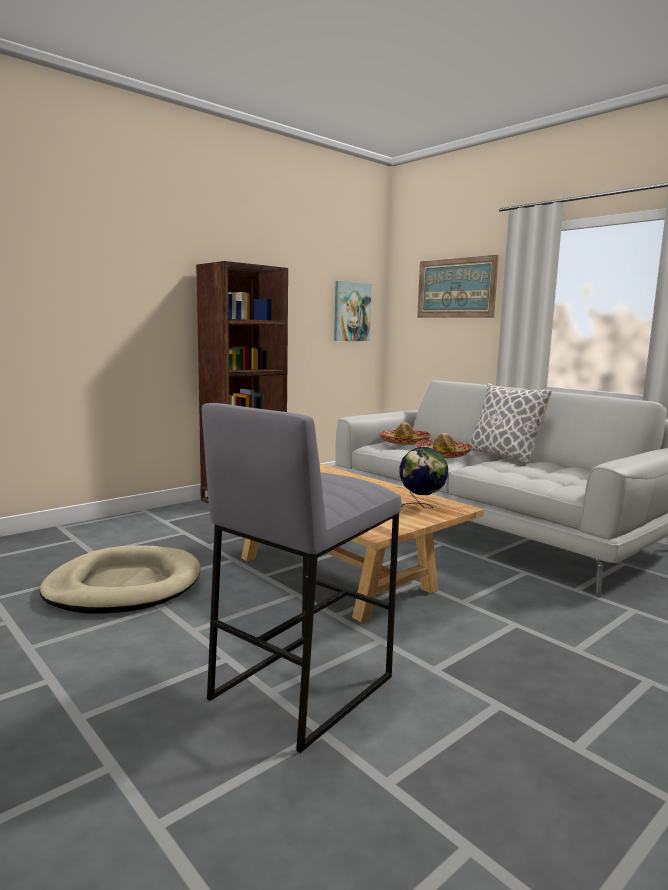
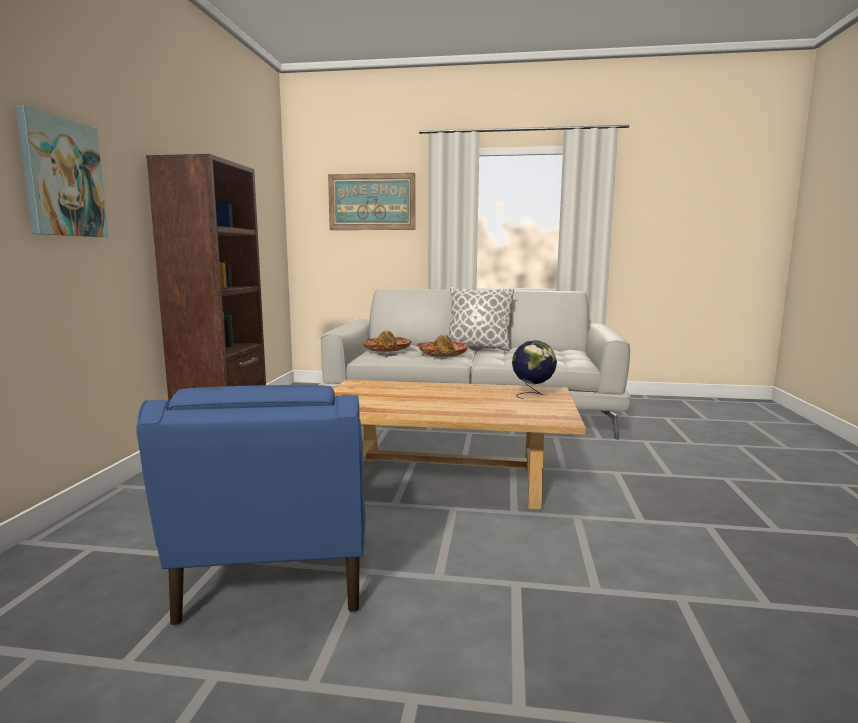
camera: 40 degrees left, 0 degrees up
beige dog bed [40,545,201,614] -> blue armchair [136,385,366,626]
grey stool [202,403,402,753] -> none
picture [334,281,372,341] -> picture moved to [15,105,109,237]

